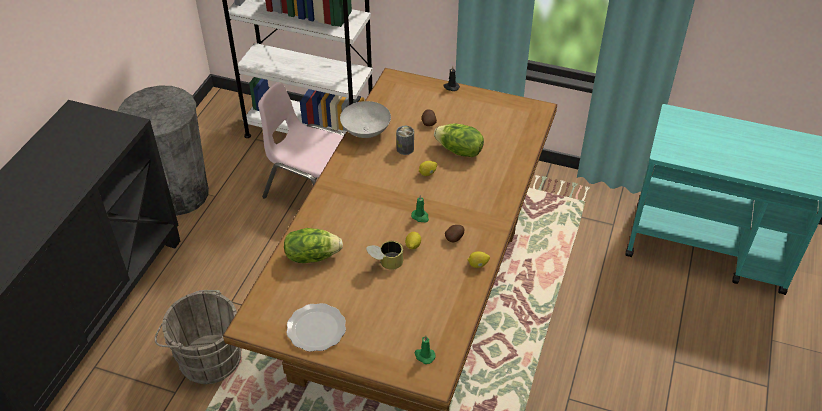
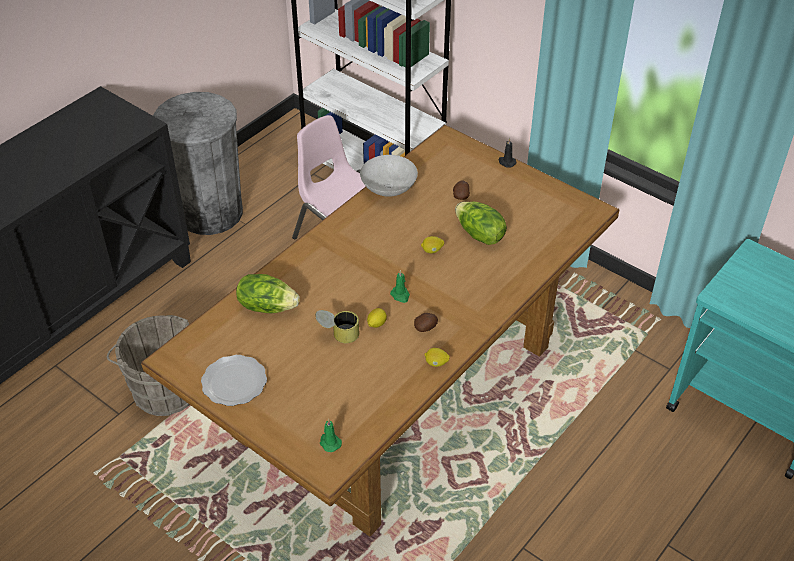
camera: 20 degrees right, 0 degrees up
can [396,126,414,155] -> none

